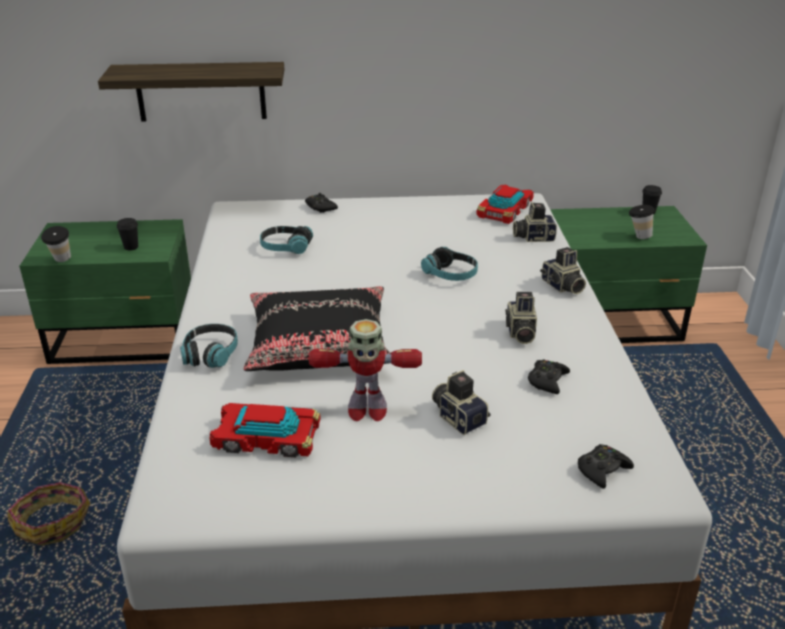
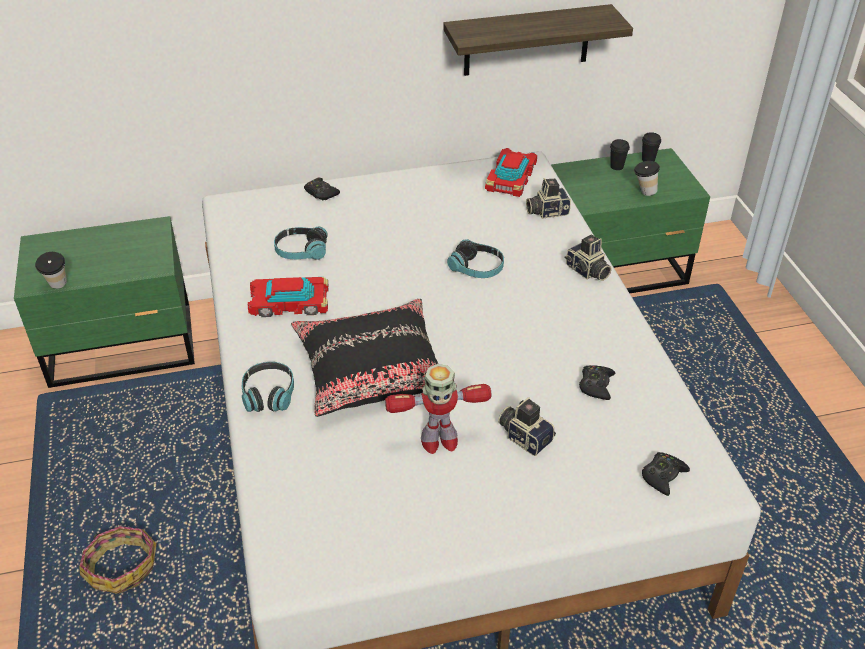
camera: 10 degrees left, 10 degrees up
shelf [98,62,285,122] -> shelf moved to [443,4,633,76]
black cup [117,218,138,250] -> black cup moved to [610,139,630,170]
toy car [209,403,321,457] -> toy car moved to [248,277,328,317]
camera [505,292,537,344] -> none

